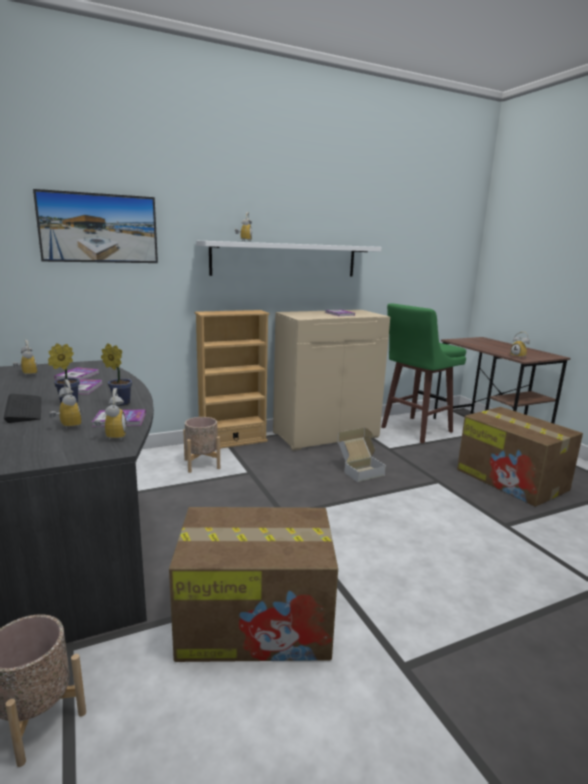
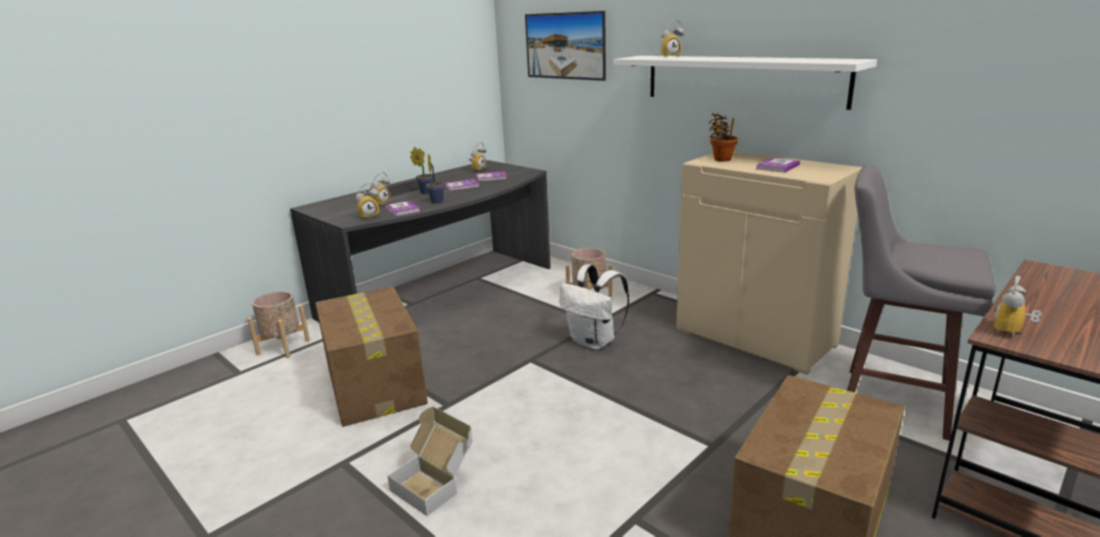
camera: 70 degrees right, 5 degrees up
beige bookcase [195,310,270,449] -> none
cardboard box [337,427,386,482] -> cardboard box moved to [387,407,472,516]
green stool [381,303,466,444] -> grey stool [847,164,996,441]
none -> white backpack [560,264,629,350]
none -> potted plant [709,112,738,161]

